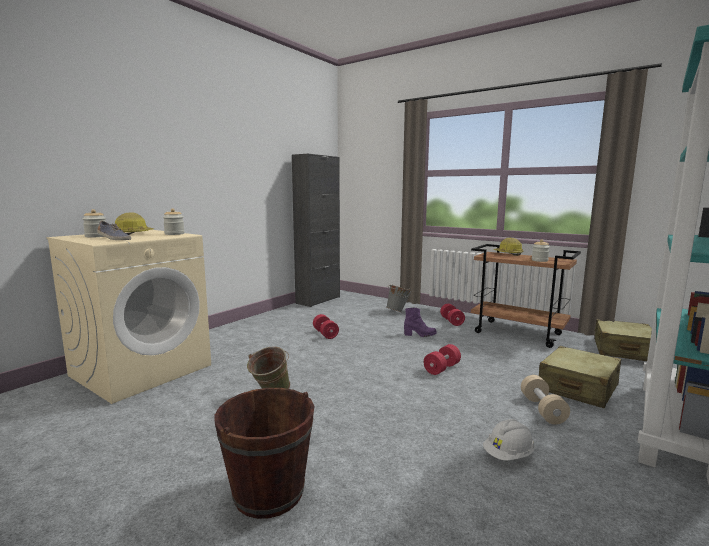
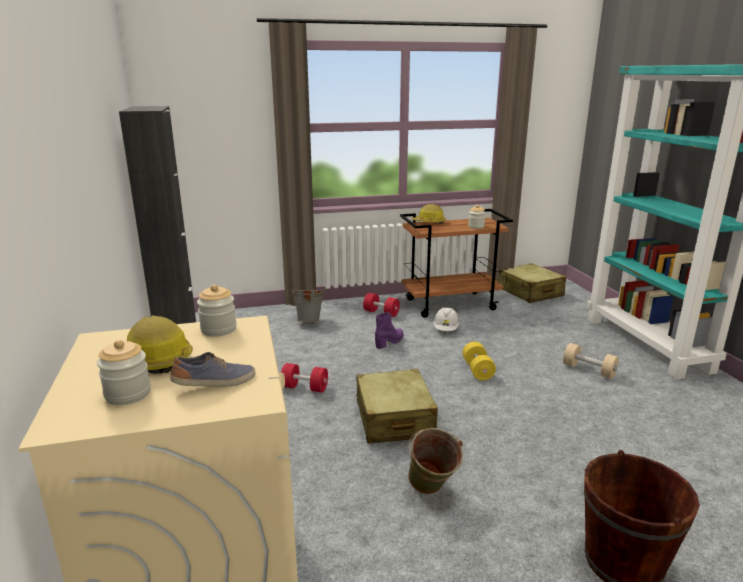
camera: 50 degrees left, 10 degrees up
red dumbbell [424,344,461,375] -> yellow dumbbell [463,342,496,381]
white hard hat [483,419,535,461] -> white hard hat moved to [433,307,460,331]
beige suitcase [539,346,621,408] -> beige suitcase moved to [356,369,438,444]

